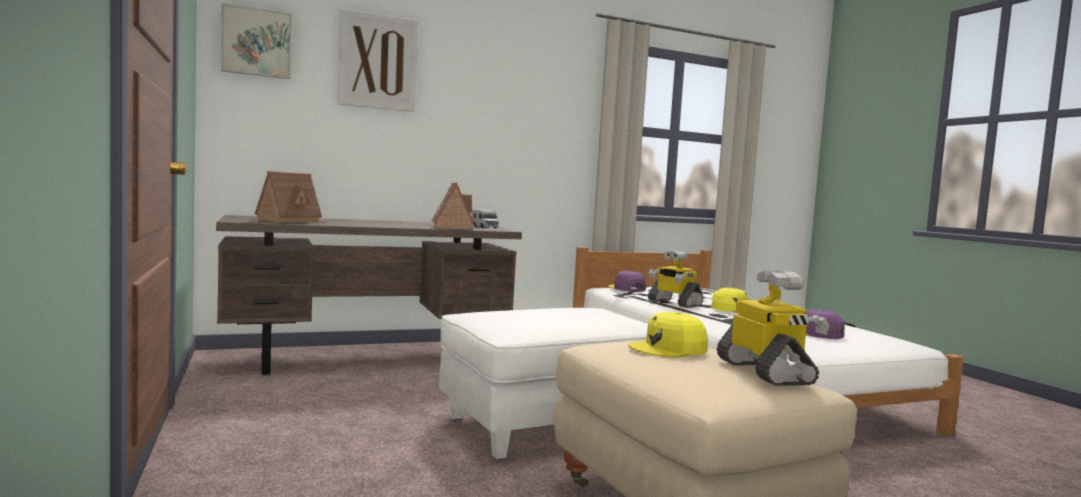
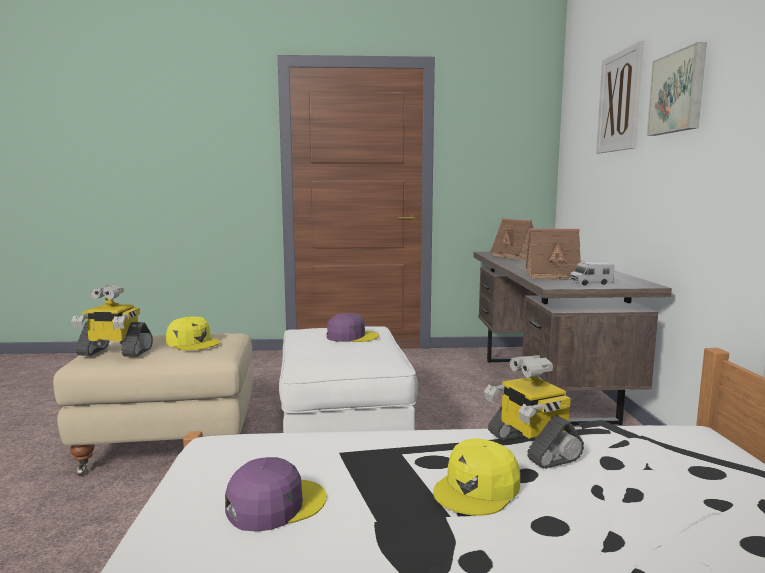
camera: 110 degrees right, 5 degrees up
picture [220,3,292,79] -> picture moved to [647,42,707,136]
purple cap [608,271,646,292] -> purple cap moved to [327,313,379,342]
yellow cap [629,312,708,357] -> yellow cap turned 135 degrees clockwise [166,317,220,350]
toy robot [648,251,703,308] -> toy robot turned 90 degrees counterclockwise [484,355,584,469]

